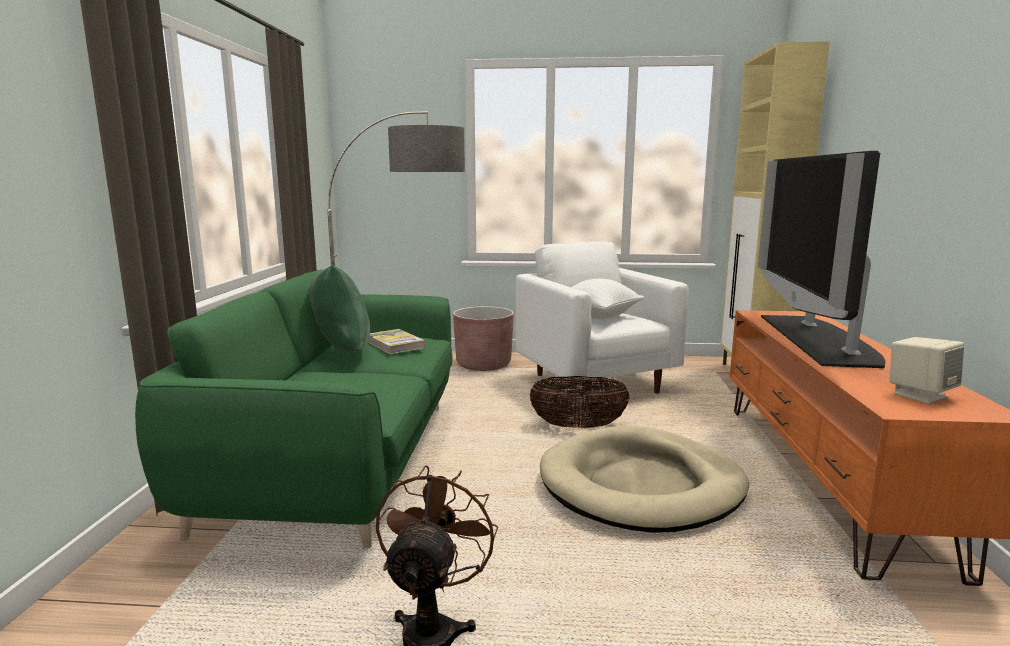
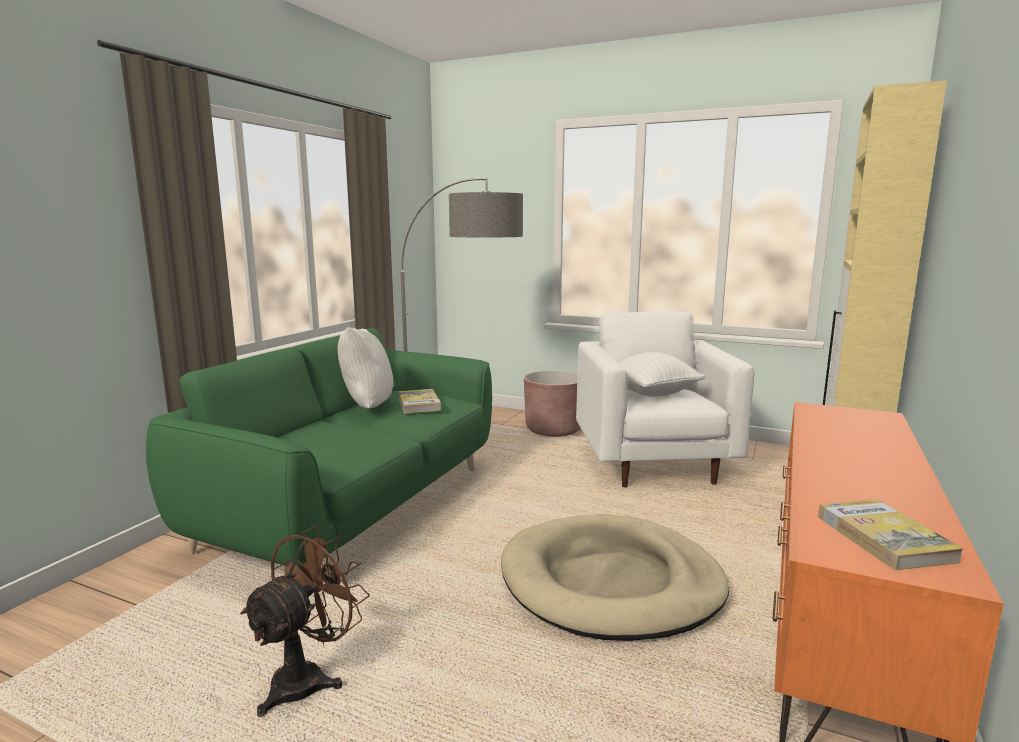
camera: 20 degrees right, 0 degrees up
green pillow [309,264,370,353] -> white pillow [338,327,394,409]
basket [530,376,630,428] -> none
television [758,151,886,368] -> none
beige speaker [889,337,964,404] -> book [818,499,964,570]

